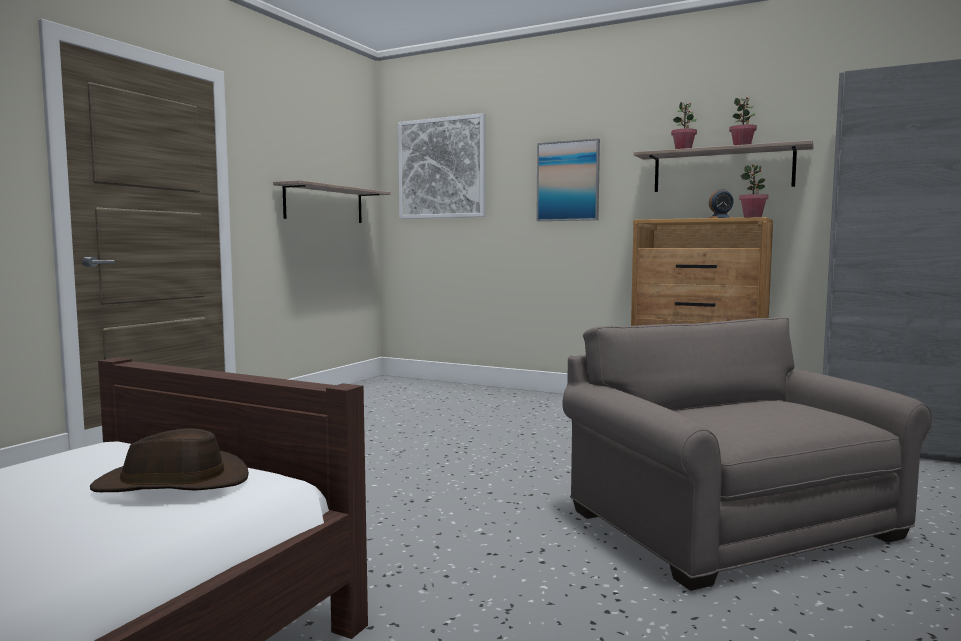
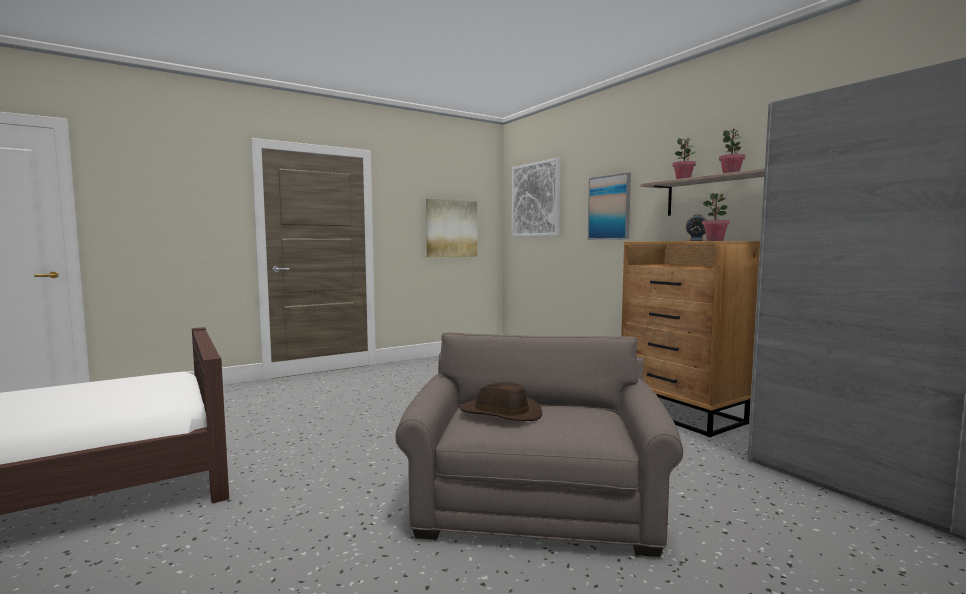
camera: 30 degrees right, 0 degrees up
brown hat [90,429,249,492] -> brown hat moved to [460,382,542,421]
shelf [273,180,391,223] -> picture [426,199,477,257]

